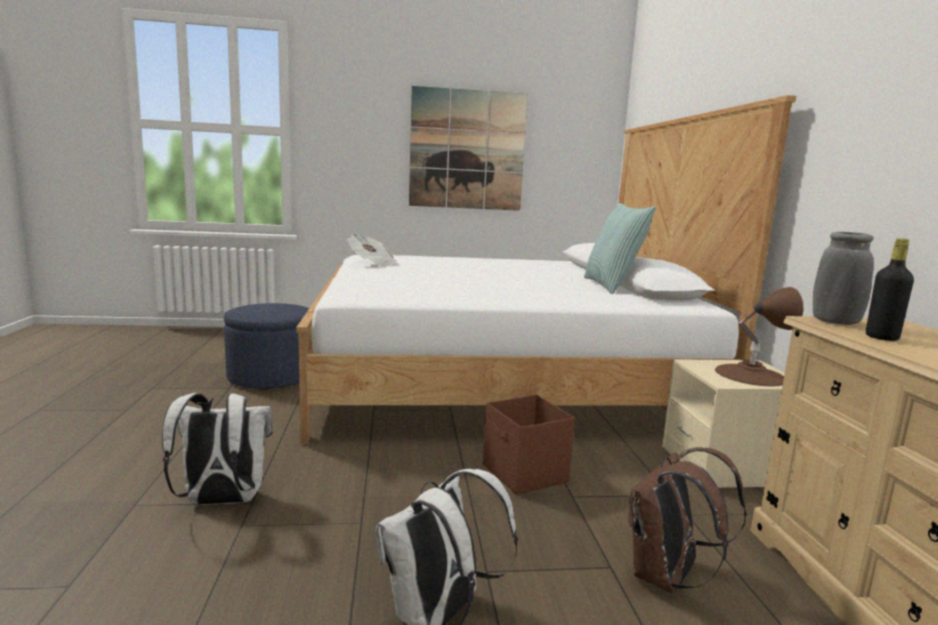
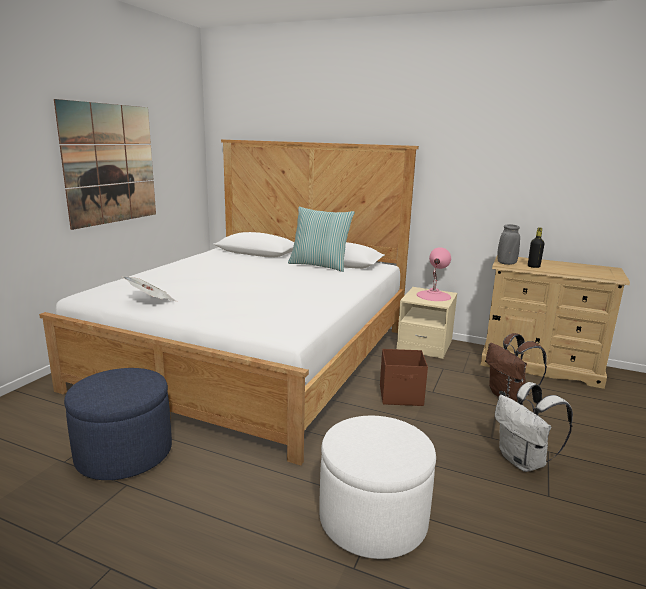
camera: 60 degrees left, 5 degrees up
white backpack [162,393,273,505] -> white ottoman [320,416,436,559]
brown table lamp [715,287,803,386] -> pink table lamp [416,247,451,301]

